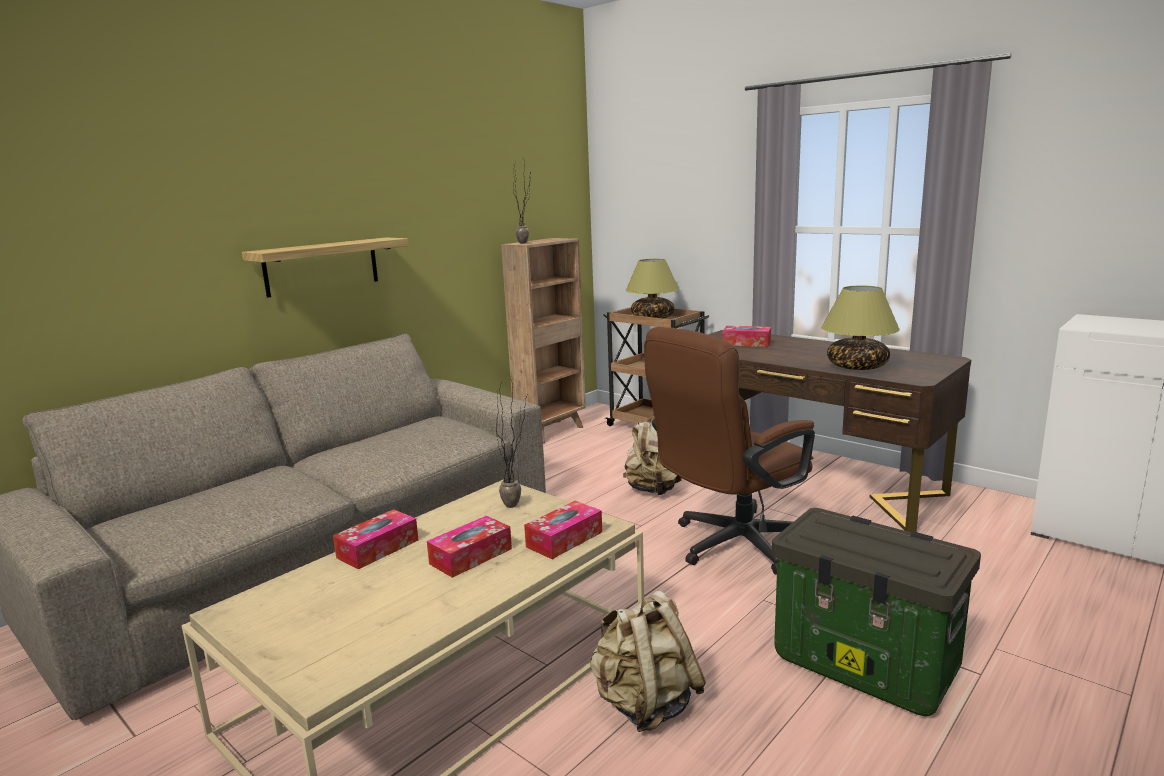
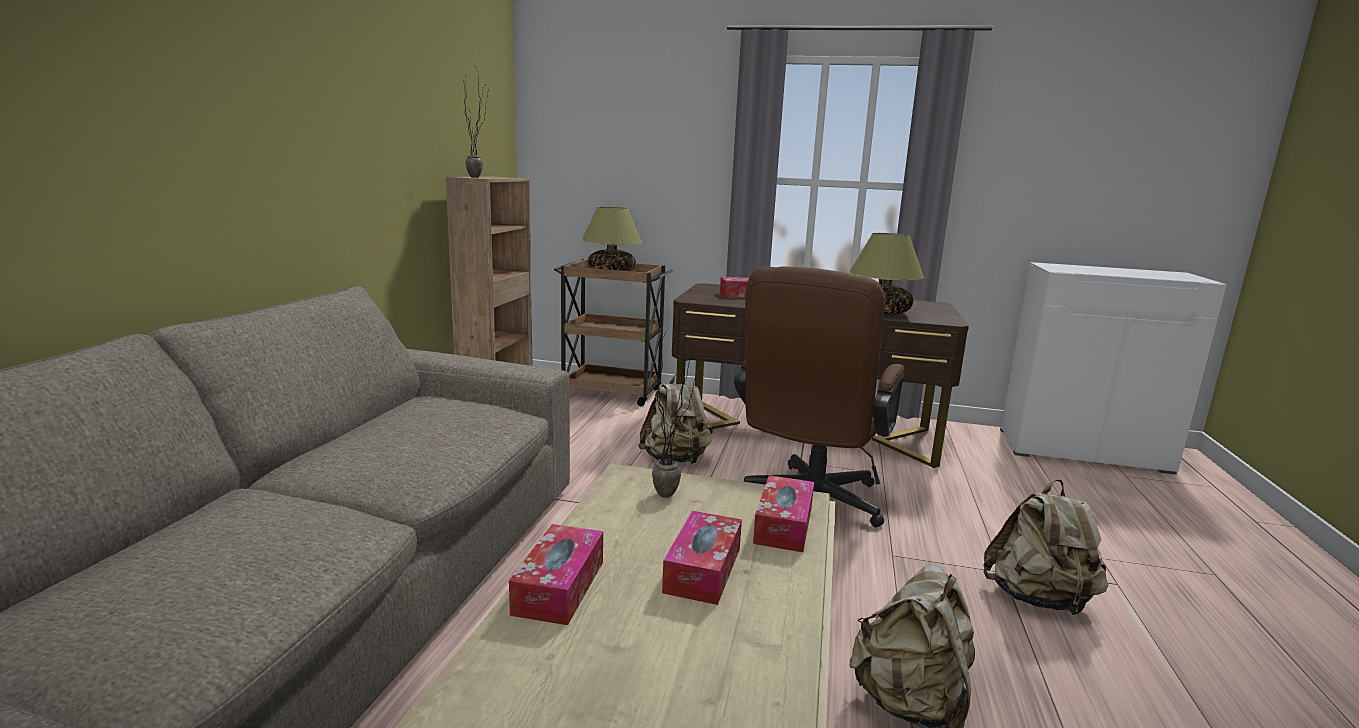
camera: 30 degrees left, 0 degrees up
shelf [242,237,409,298] -> none
storage box [772,508,981,716] -> beige backpack [983,479,1108,615]

